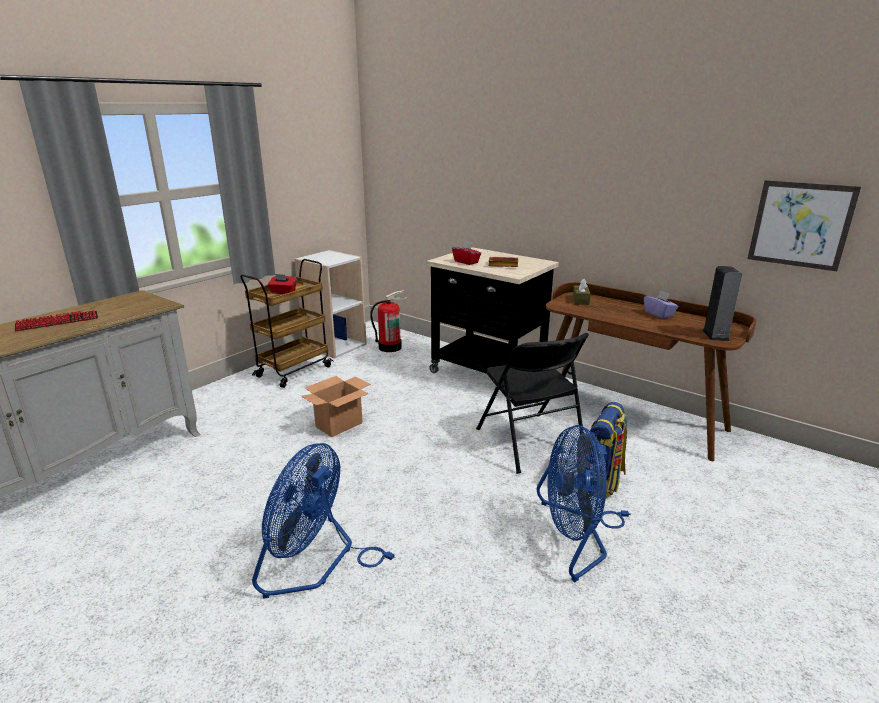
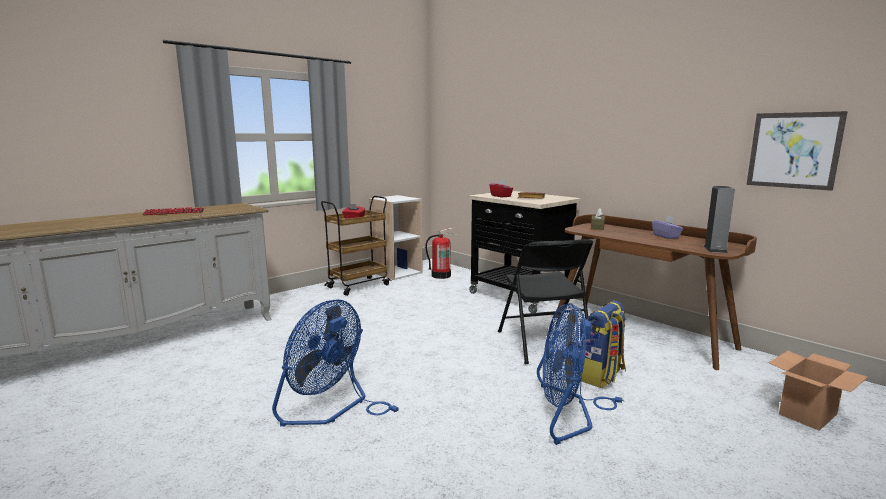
camera: 10 degrees right, 10 degrees down
cardboard box [301,376,371,437] -> cardboard box moved to [768,351,868,431]

